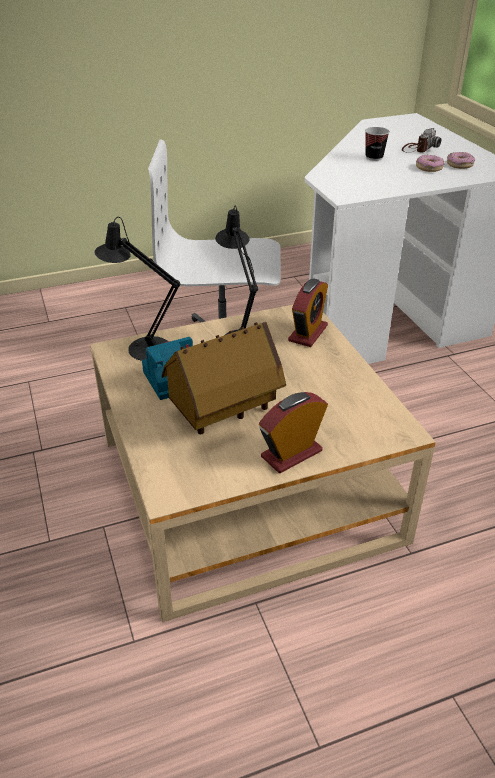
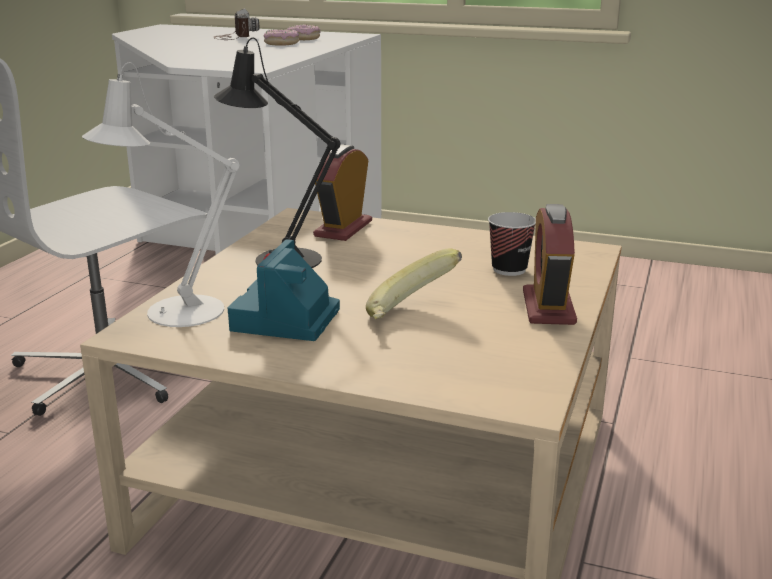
camera: 50 degrees left, 15 degrees down
black table lamp [94,217,180,361] -> white table lamp [82,62,239,327]
toy house [162,322,286,434] -> banana [366,249,462,319]
alarm clock [288,278,328,347] -> alarm clock turned 135 degrees counterclockwise [313,144,372,241]
cup [365,127,390,161] -> cup moved to [488,212,536,276]

